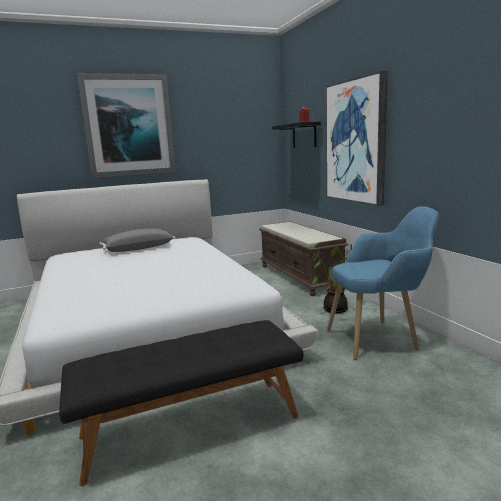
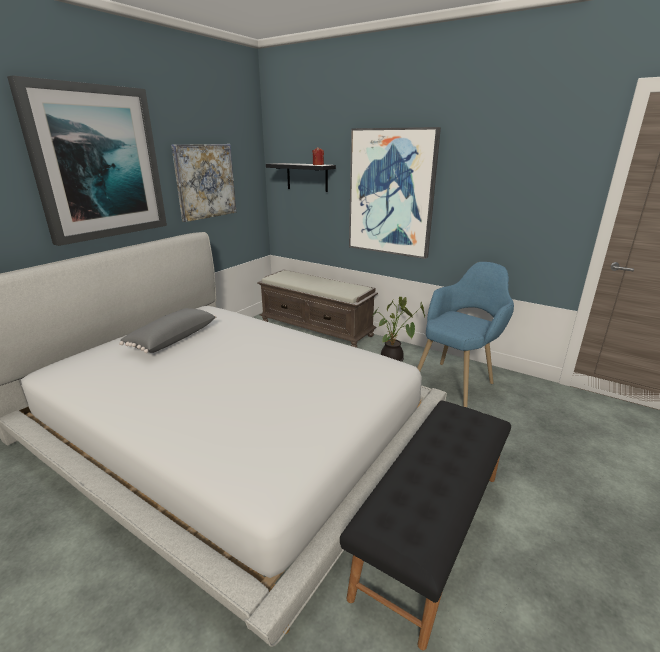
camera: 35 degrees left, 10 degrees up
none -> picture [171,144,236,222]

